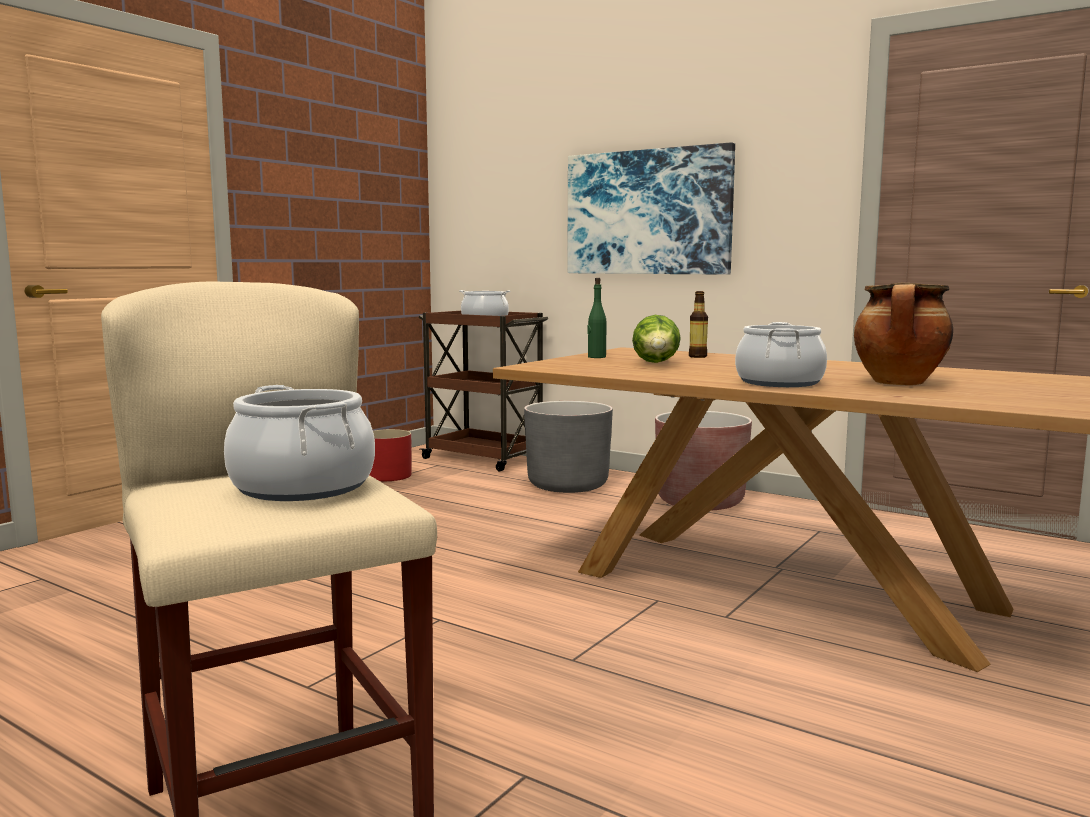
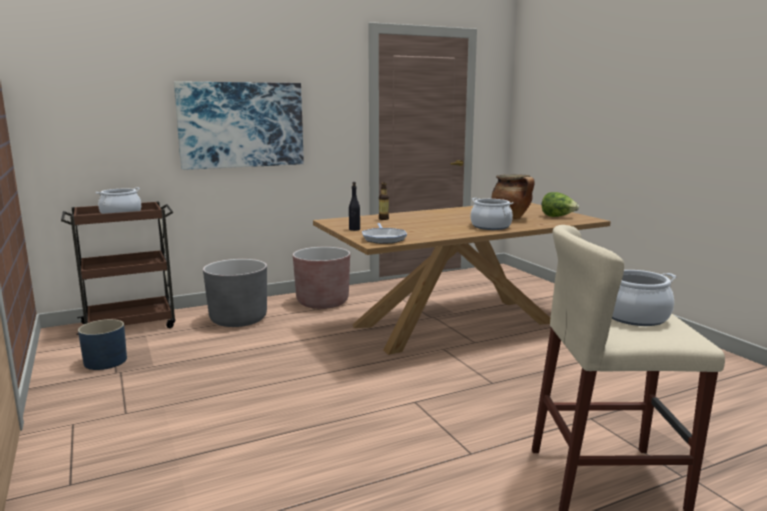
camera: 60 degrees left, 5 degrees up
red planter [370,429,412,481] -> blue planter [78,319,127,370]
green bottle [587,278,607,358] -> black bottle [349,182,360,231]
lettuce [632,315,681,363] -> lettuce moved to [542,192,579,217]
none -> frying pan [362,223,407,244]

